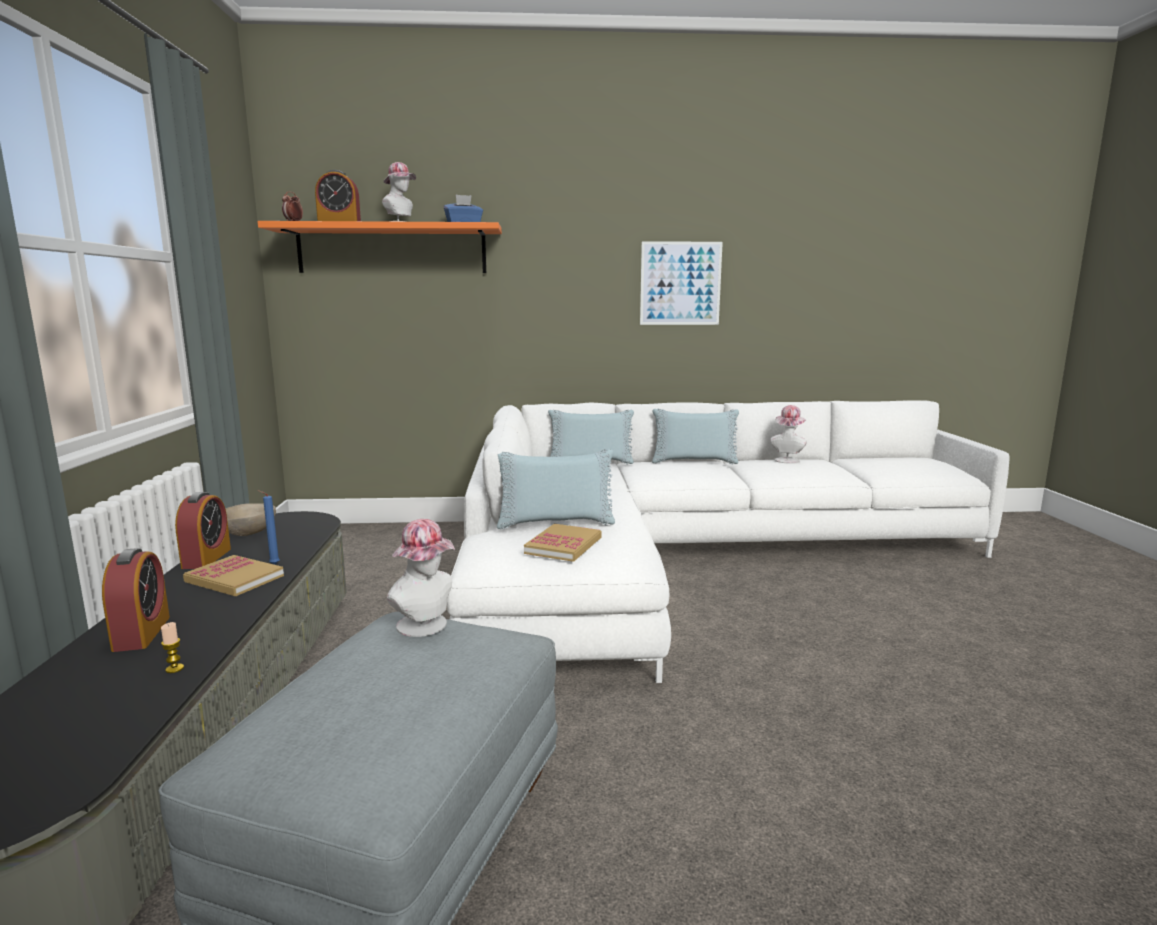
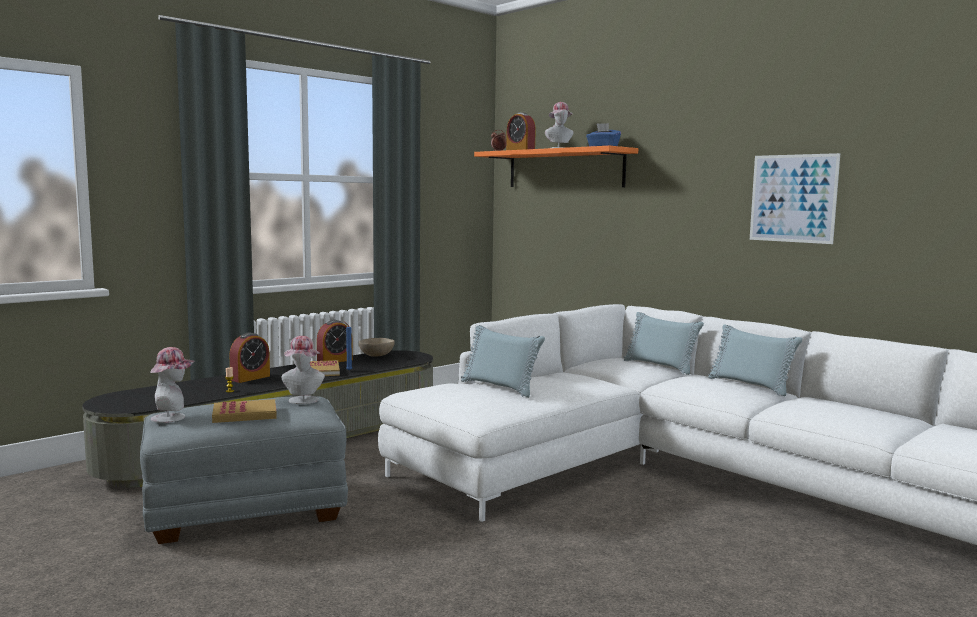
camera: 50 degrees right, 5 degrees down
book [524,524,602,562] -> book moved to [212,399,277,423]
hat [770,405,807,464] -> hat moved to [150,347,194,423]

